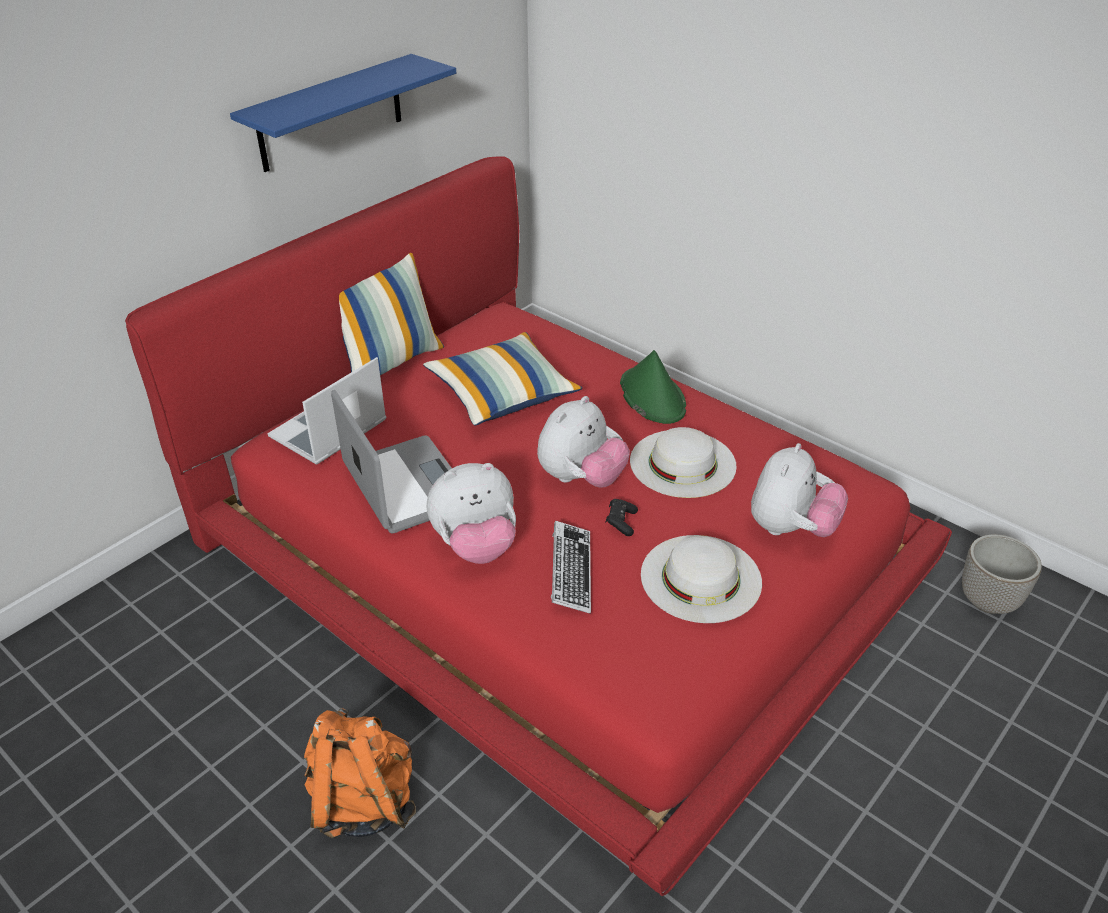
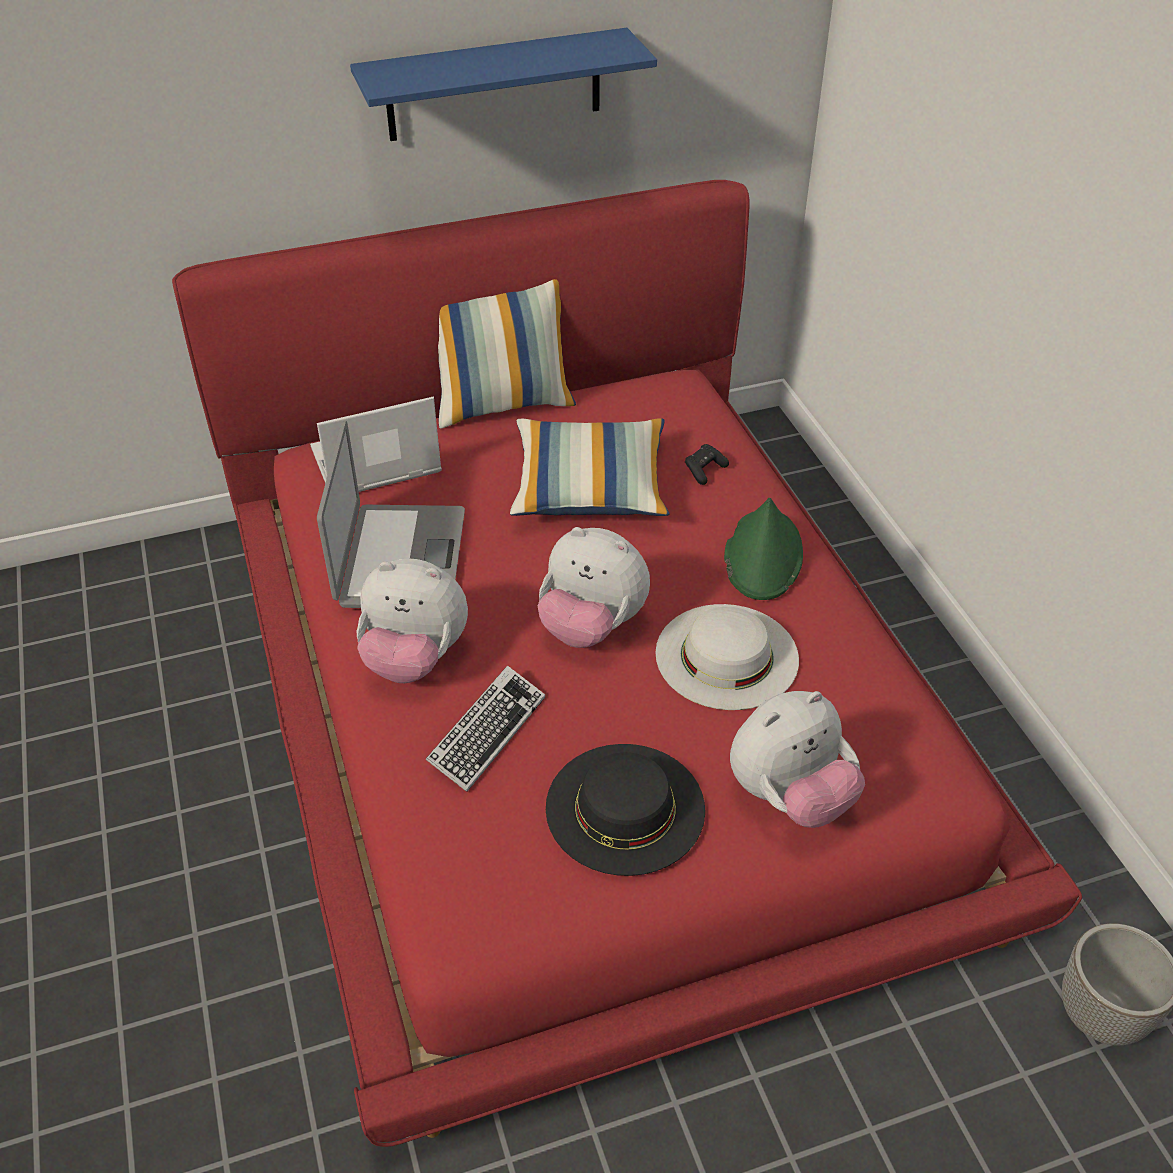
camera: 30 degrees right, 5 degrees up
orange backpack [304,708,416,838] -> none
plush toy [537,396,630,488] -> plush toy turned 45 degrees clockwise [538,527,650,648]
black game controller [606,499,638,536] -> black game controller moved to [685,444,729,485]
white hat [641,535,762,623] -> black hat [546,744,705,876]

